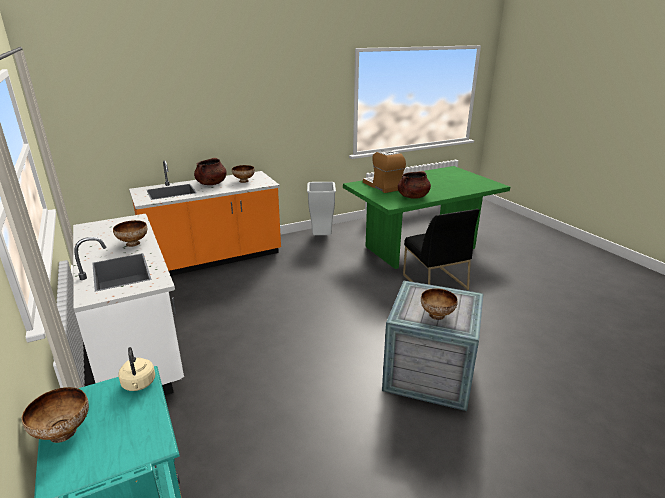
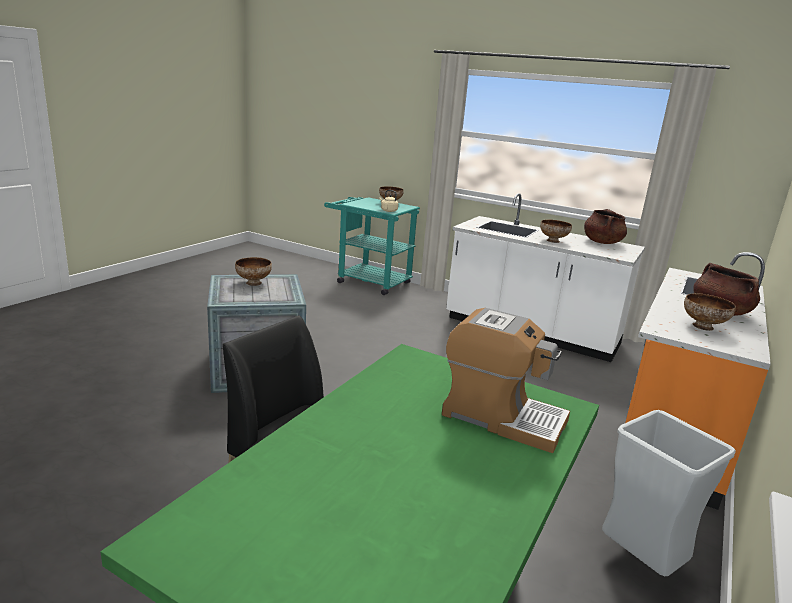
camera: 145 degrees right, 5 degrees down
brown cooking pot [398,171,431,199] -> brown cooking pot moved to [584,209,627,244]

